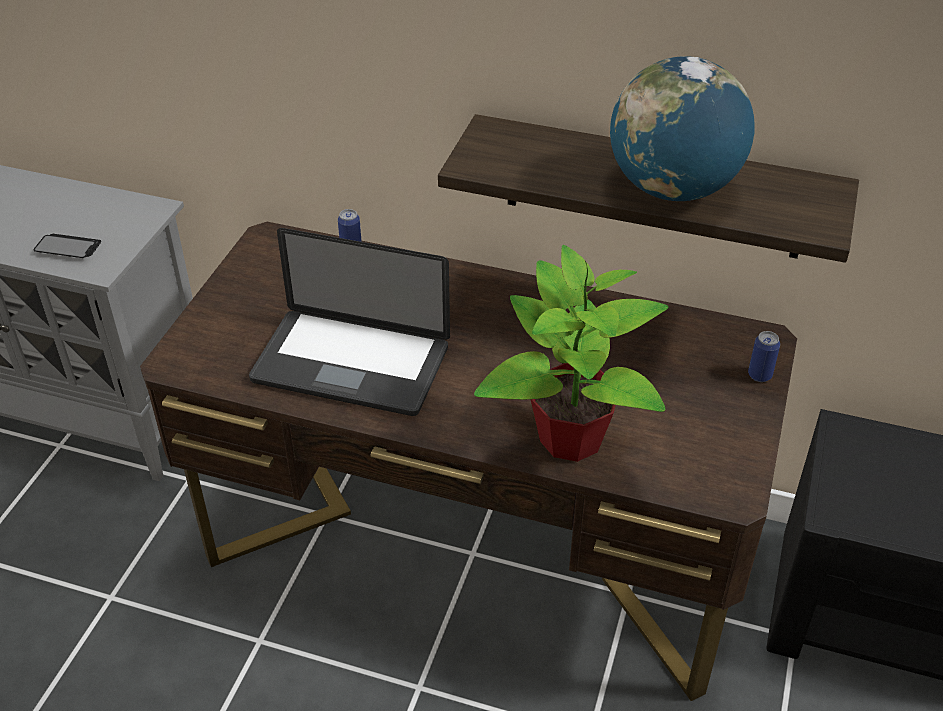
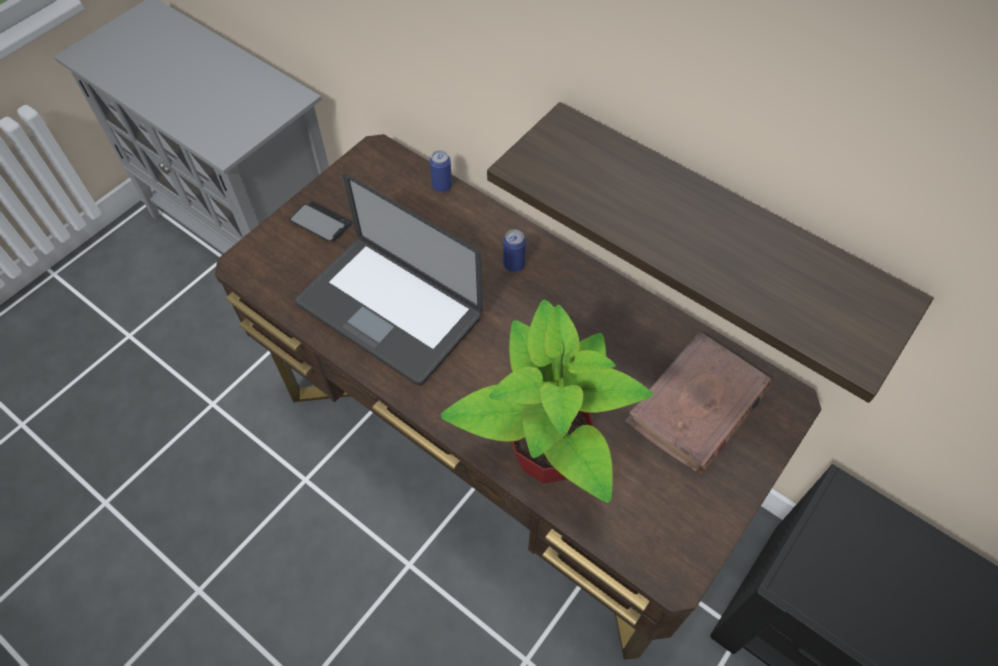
camera: 20 degrees right, 15 degrees up
phone [33,234,101,258] -> phone moved to [289,201,353,242]
globe [610,56,755,201] -> none
can [748,331,780,382] -> can moved to [503,230,526,272]
none -> brown book [624,332,773,475]

